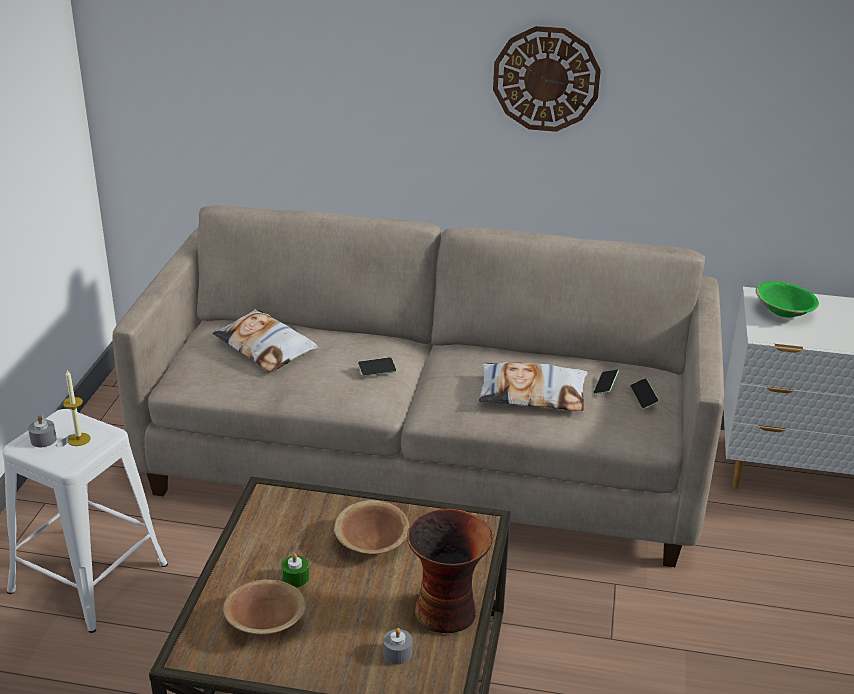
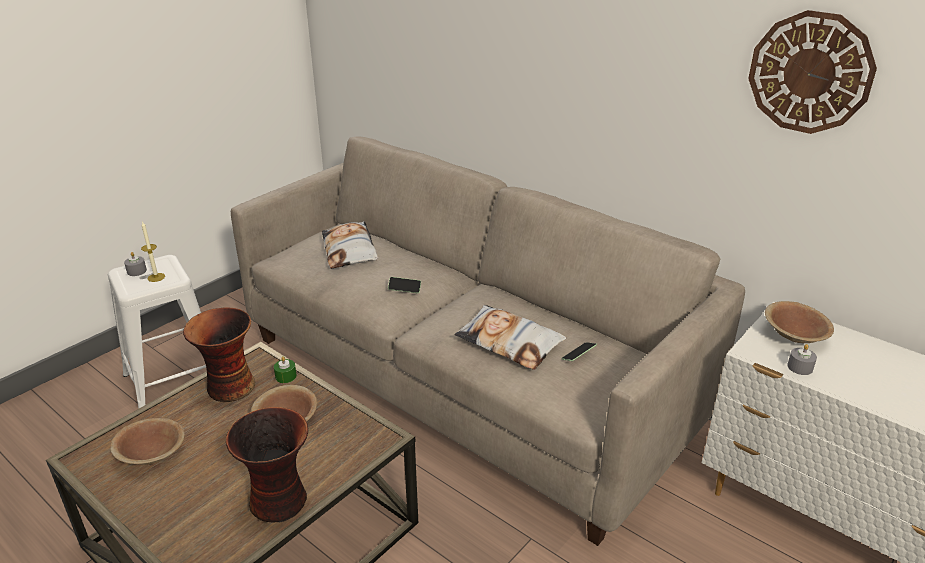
camera: 30 degrees right, 0 degrees up
green candle [281,553,309,587] -> green candle moved to [274,356,297,383]
grey candle [383,628,413,665] -> grey candle moved to [787,344,817,375]
wall clock [493,26,601,132] -> wall clock moved to [748,10,877,134]
phone [630,378,659,409] -> none
green bowl [756,281,819,317] -> brown bowl [765,301,834,343]
none -> vase [183,307,255,402]

